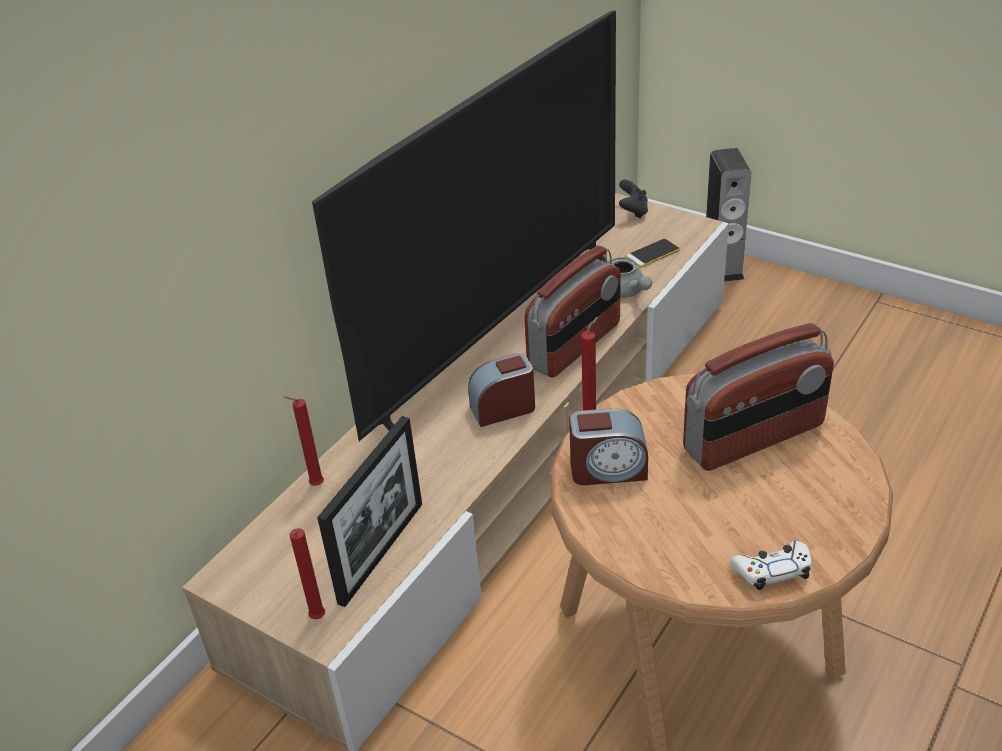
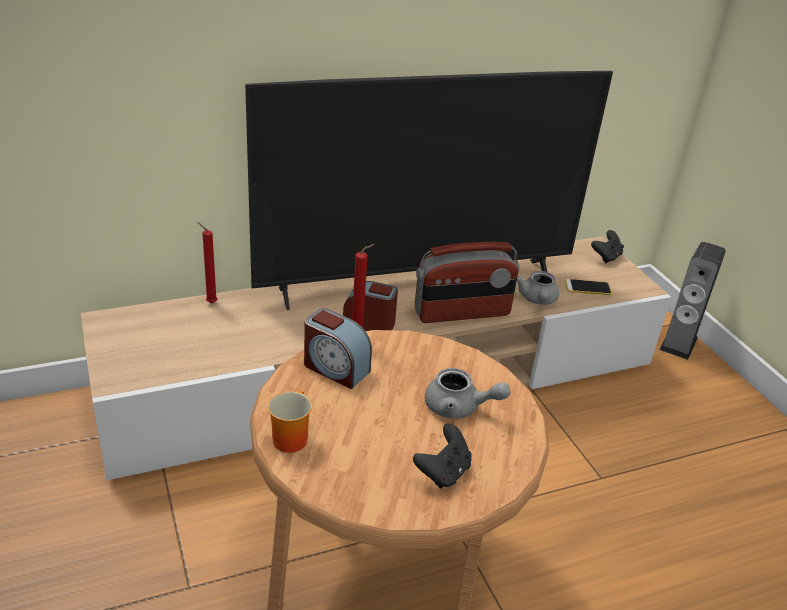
camera: 30 degrees right, 5 degrees down
red candle [290,528,325,619] -> none
picture frame [317,416,422,607] -> none
radio [683,323,834,471] -> grey teapot [425,368,510,419]
white game controller [731,541,812,590] -> none
none -> mug [267,390,312,453]
none -> black game controller [413,424,472,488]

